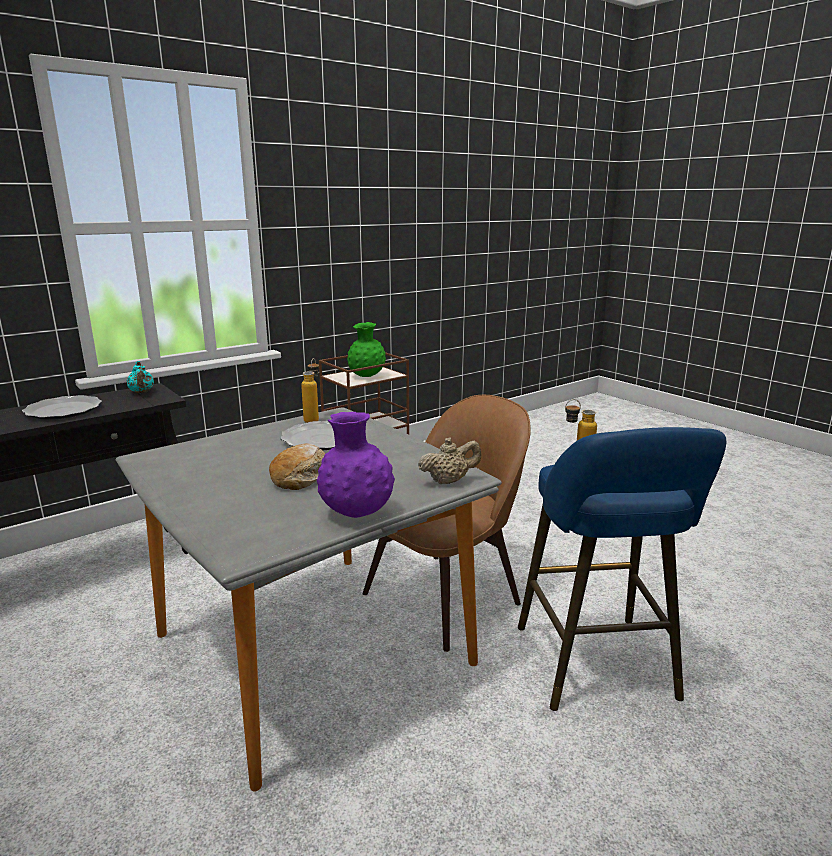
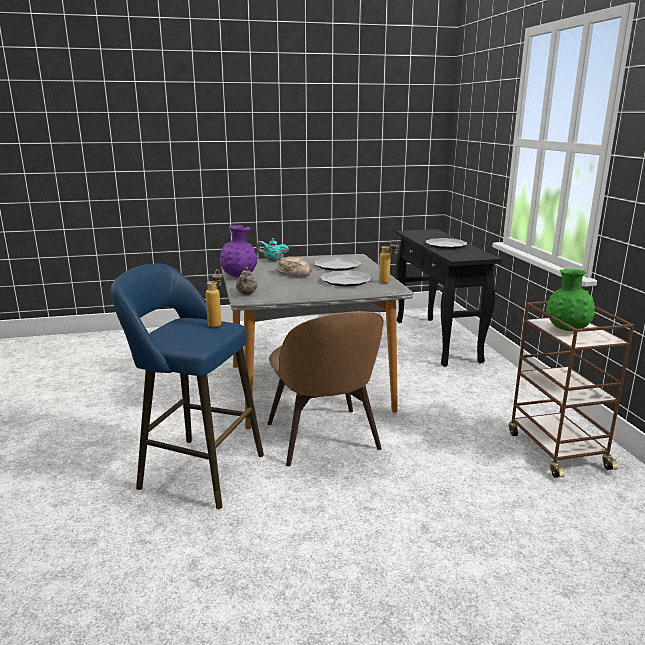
camera: 115 degrees right, 0 degrees up
turquoise teapot [127,361,154,393] -> turquoise teapot moved to [256,238,289,261]
none -> plate [314,257,361,271]

